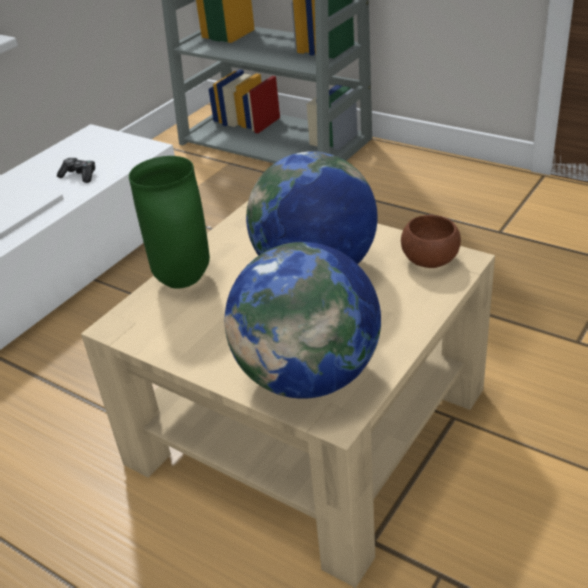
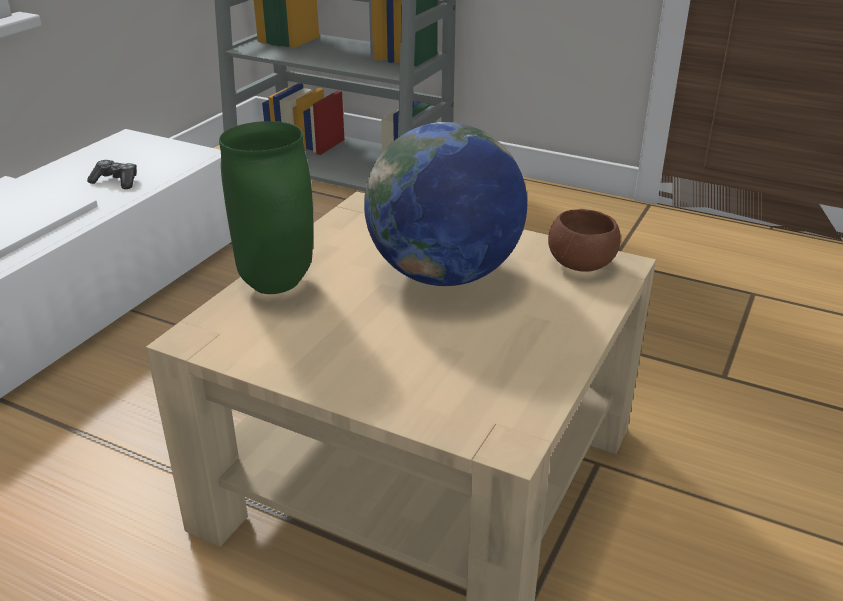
camera: 10 degrees left, 5 degrees down
globe [225,242,381,399] -> none

